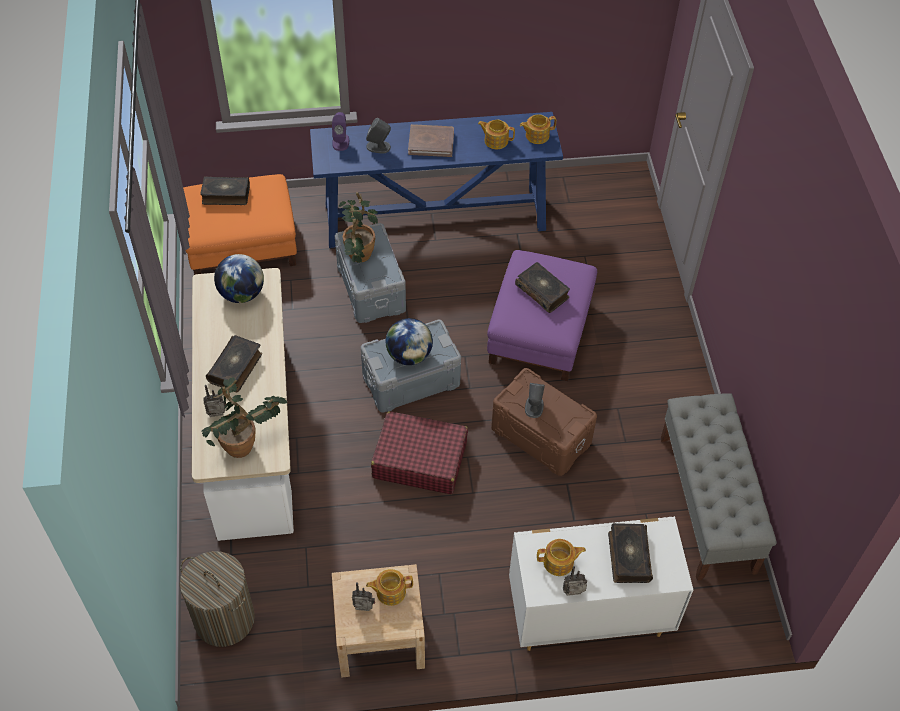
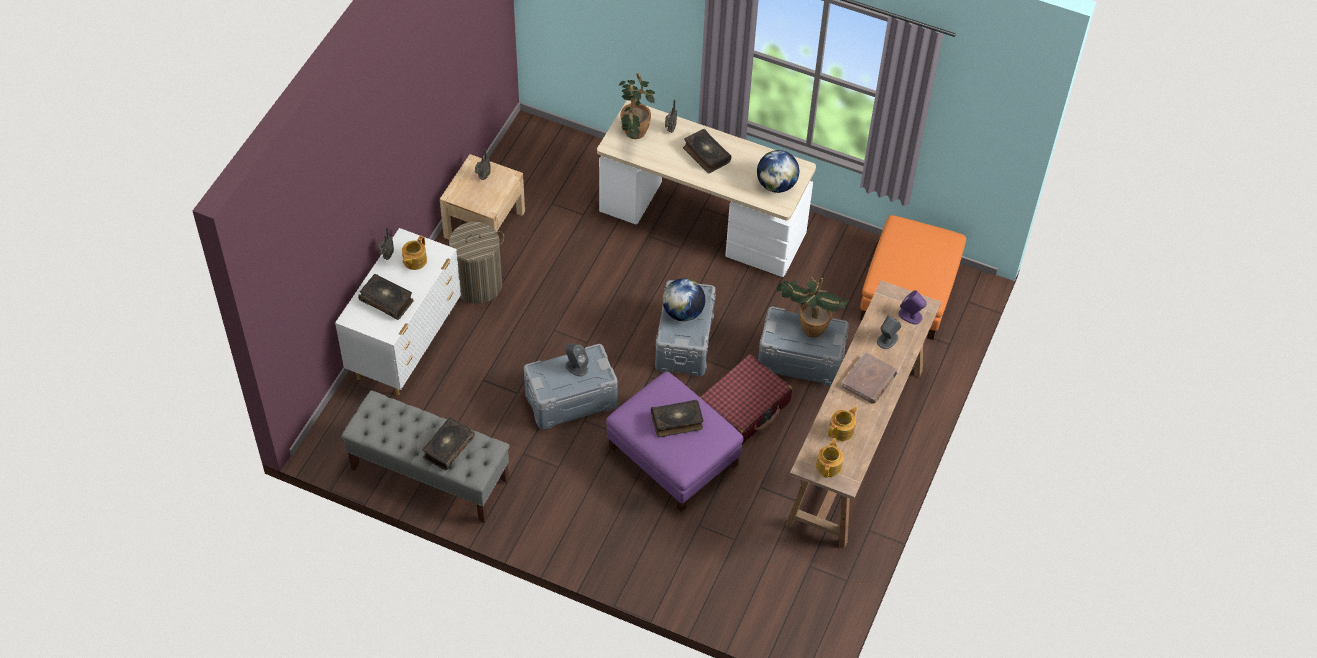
camera: 120 degrees right, 0 degrees up
laundry basket [180,551,255,647] -> laundry basket moved to [449,222,504,304]
book [200,176,250,205] -> book moved to [422,417,475,471]
blue console table [310,112,563,248] -> brown console table [786,280,941,548]
teapot [366,569,413,606] -> none
red suitcase [371,411,468,494] -> red suitcase moved to [700,355,792,444]
brown storage box [491,368,597,476] -> grey storage box [524,344,618,429]

